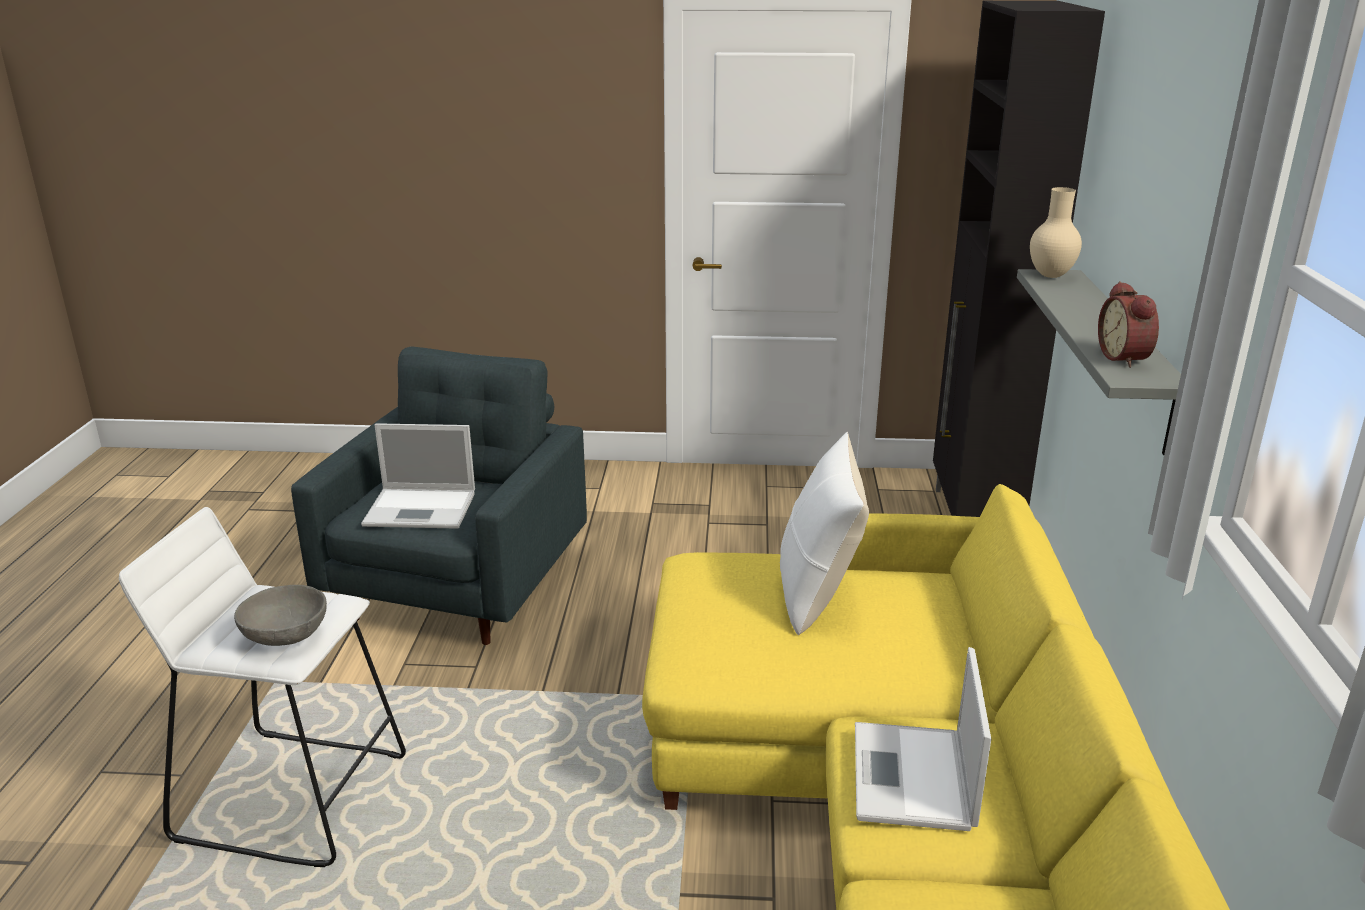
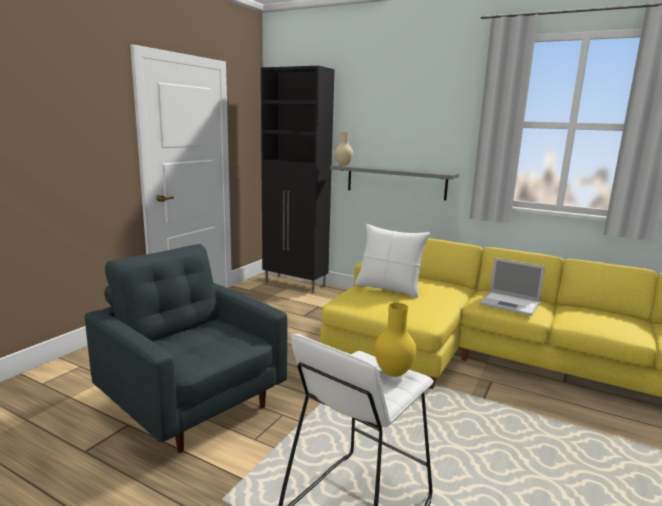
camera: 65 degrees left, 10 degrees down
grey bowl [234,585,327,646] -> yellow vase [374,303,416,377]
laptop [361,423,475,529] -> none
alarm clock [1098,281,1159,368] -> none

